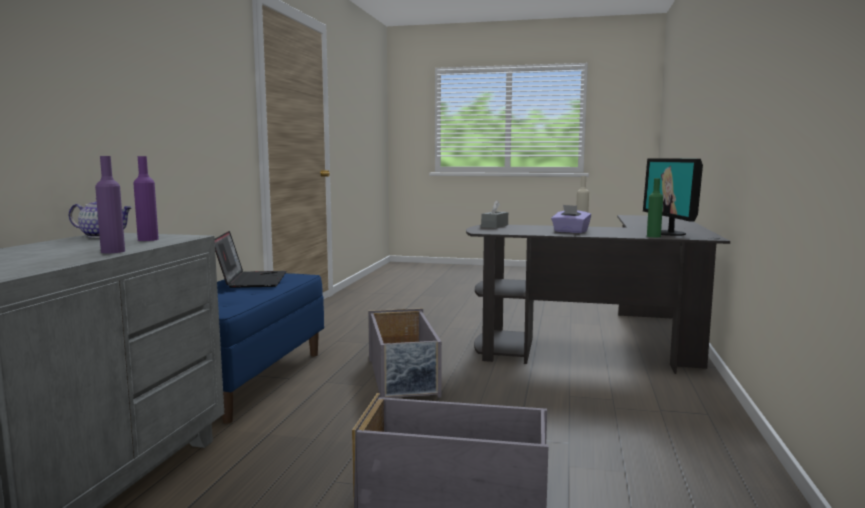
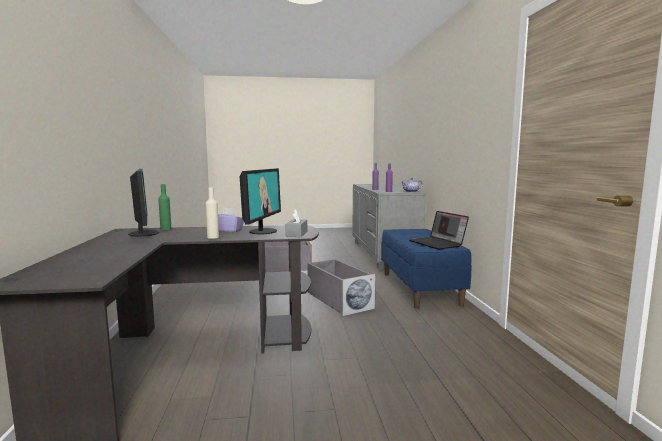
camera: 160 degrees right, 0 degrees up
none -> monitor [240,168,281,235]

